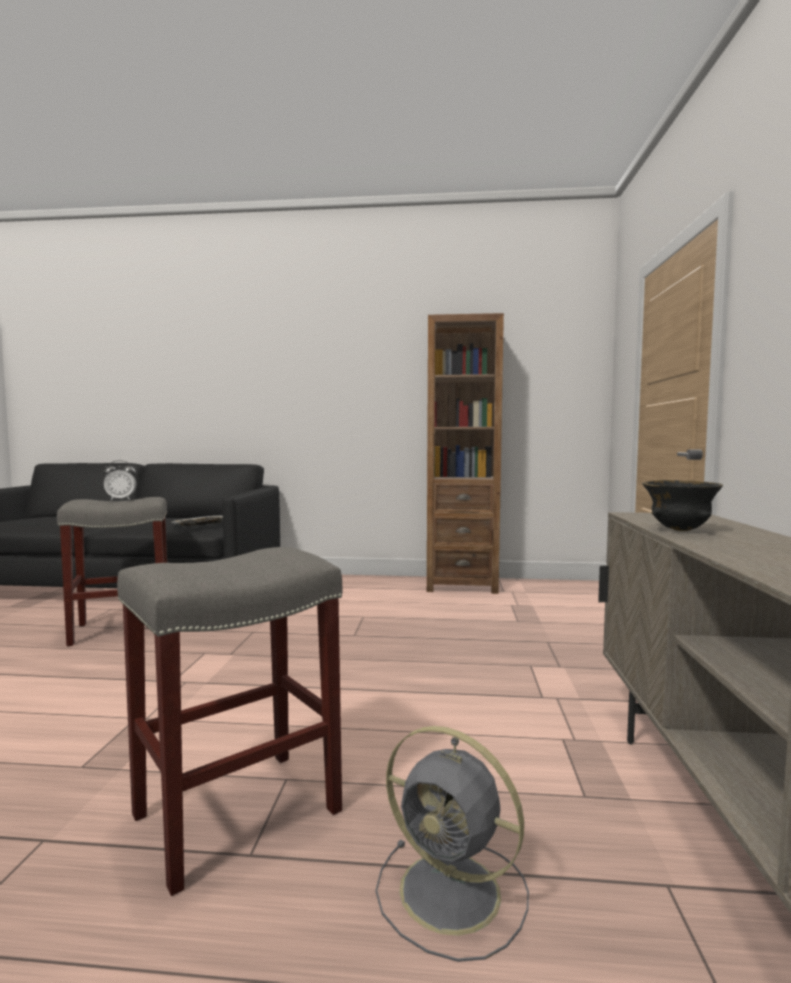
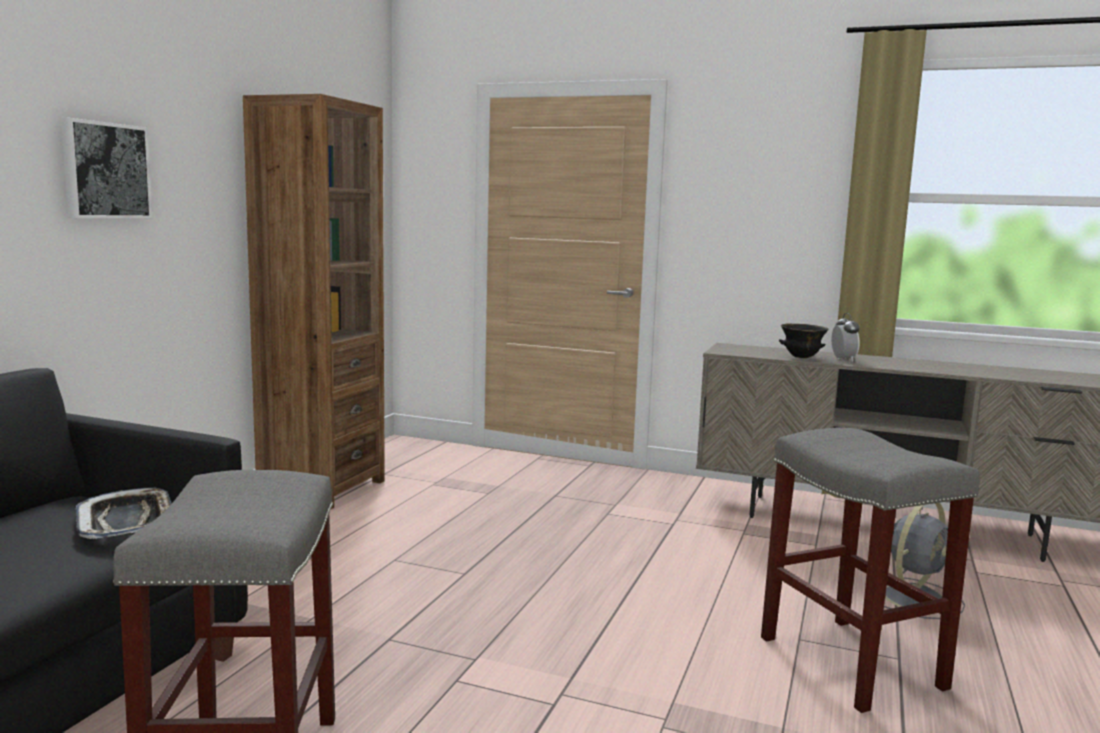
camera: 75 degrees left, 5 degrees up
alarm clock [103,460,136,501] -> alarm clock moved to [832,313,860,362]
none -> picture [61,118,153,218]

